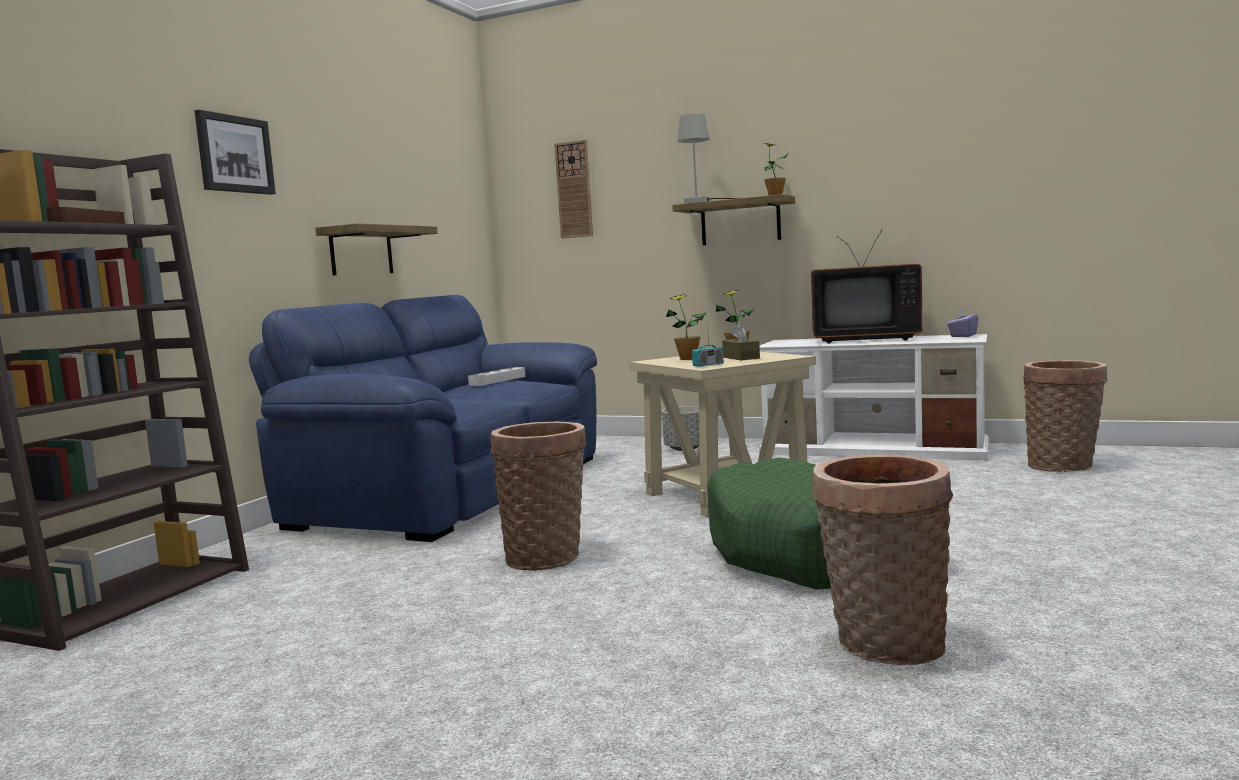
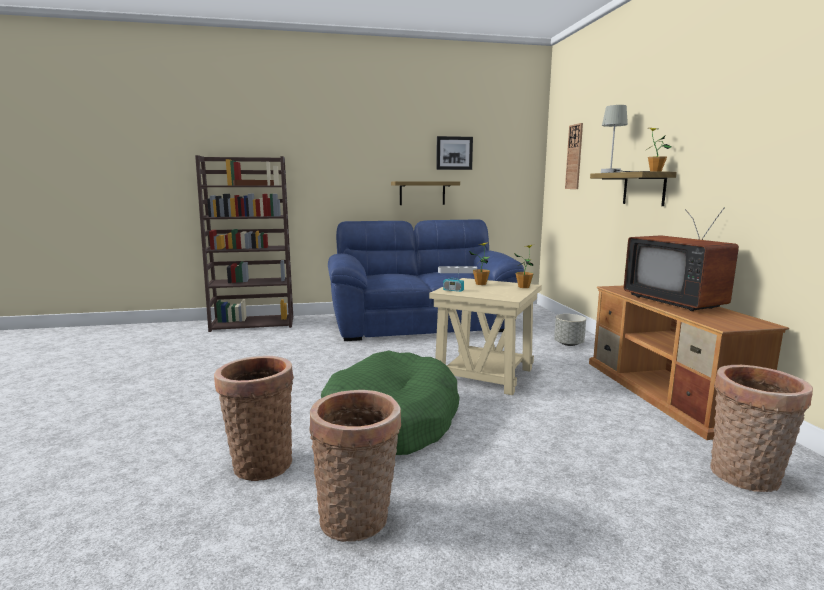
camera: 55 degrees right, 5 degrees up
picture [195,110,276,195] -> picture moved to [436,136,473,170]
basket [490,422,587,571] -> basket moved to [309,390,401,542]
brown tissue box [722,324,760,360] -> none
white tv stand [759,334,989,461] -> brown tv stand [589,285,790,440]
purple tissue box [947,308,979,337] -> none

